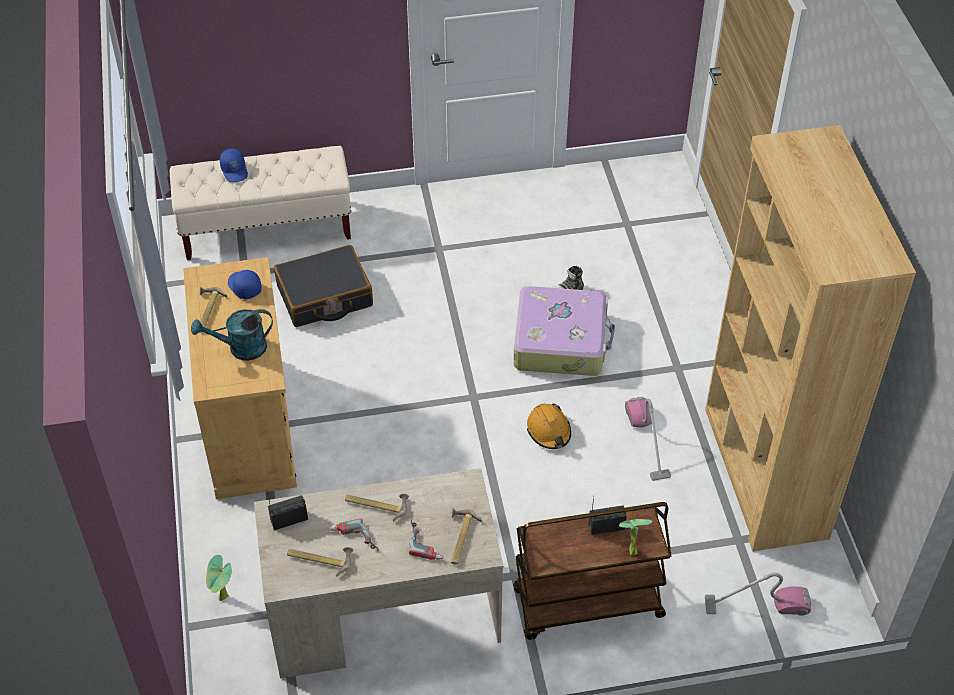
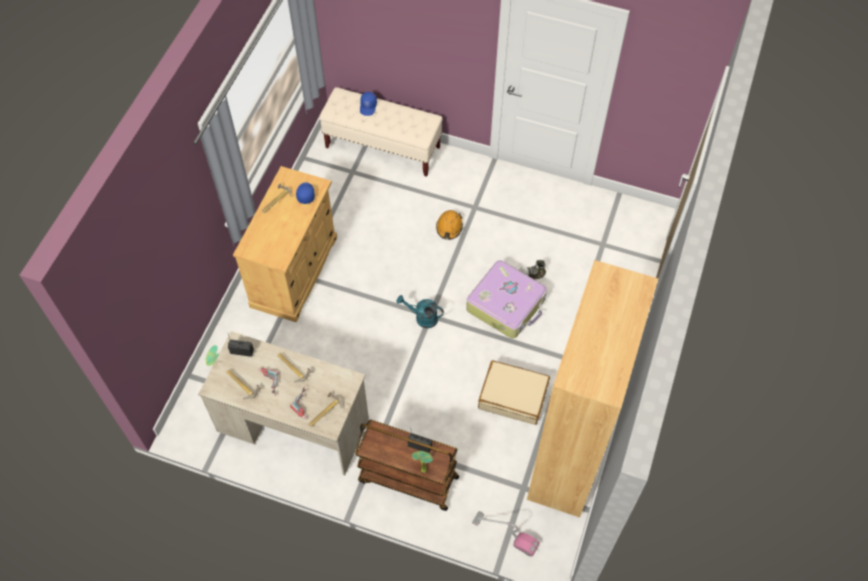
camera: 30 degrees right, 10 degrees up
turquoise watering can [191,309,273,361] -> turquoise watering can moved to [397,295,444,328]
black suitcase [274,245,373,327] -> none
orange hard hat [527,403,571,449] -> orange hard hat moved to [436,210,463,240]
vacuum cleaner [625,397,671,481] -> beige suitcase [478,361,550,425]

